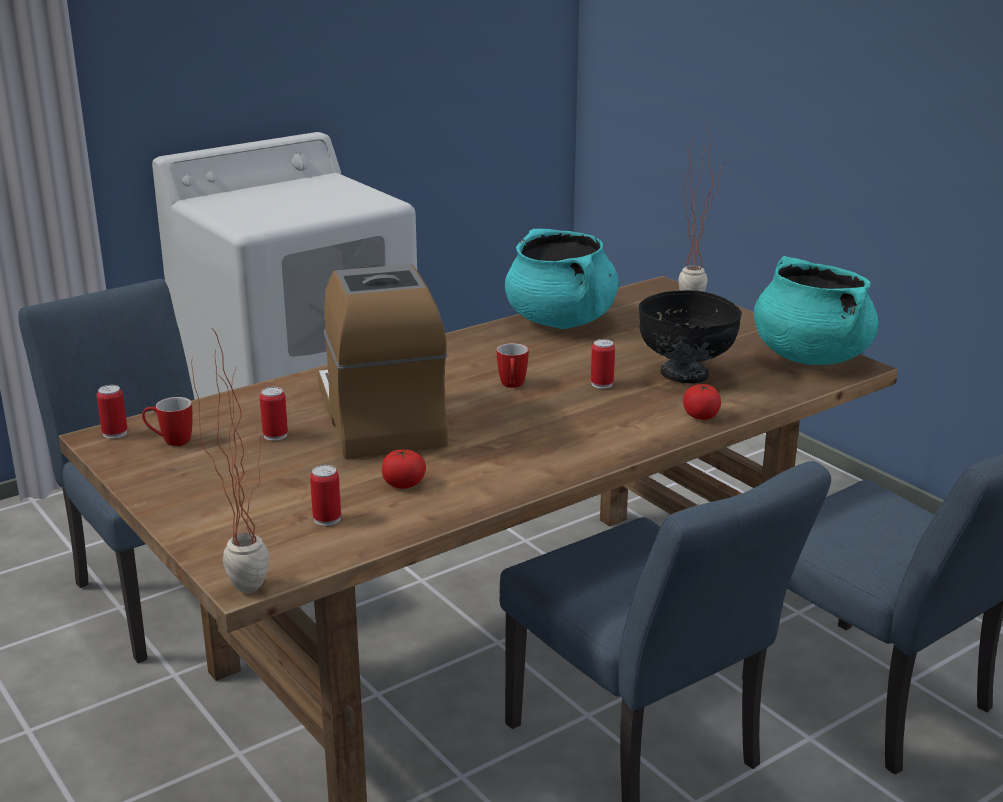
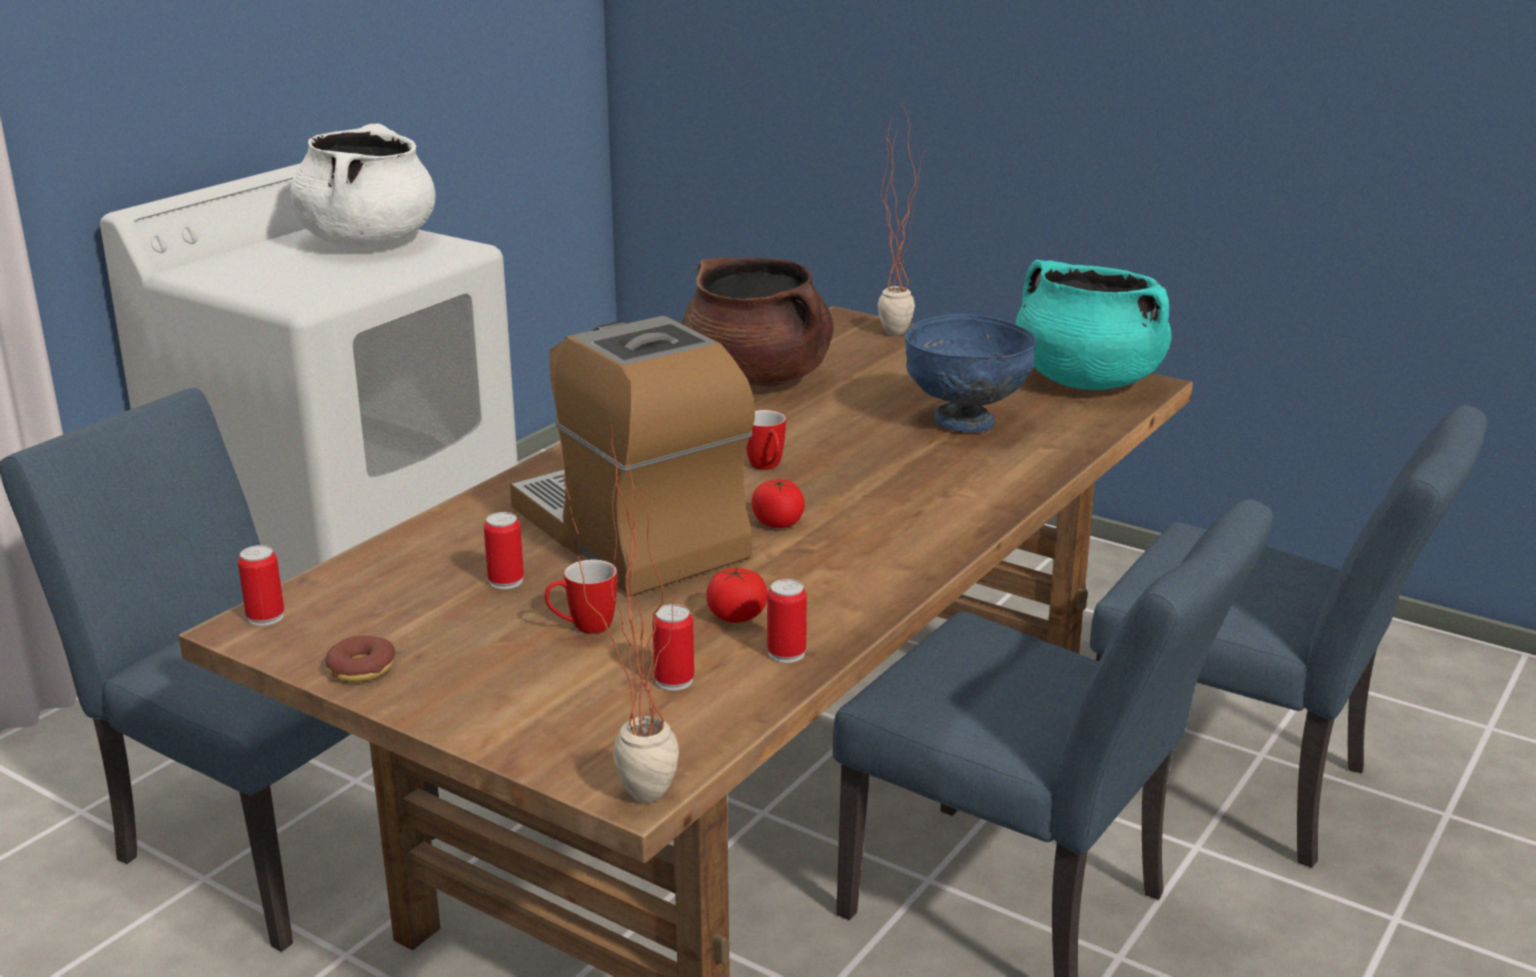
camera: 20 degrees left, 0 degrees up
mug [142,397,193,446] -> mug moved to [545,559,617,634]
turquoise cooking pot [505,229,619,329] -> brown cooking pot [681,258,834,387]
can [591,339,615,389] -> can moved to [767,579,807,663]
black bowl [639,290,742,383] -> blue bowl [905,314,1036,433]
tomato [683,384,721,420] -> tomato moved to [751,479,805,528]
none -> white cooking pot [290,123,436,247]
none -> donut [325,636,395,682]

